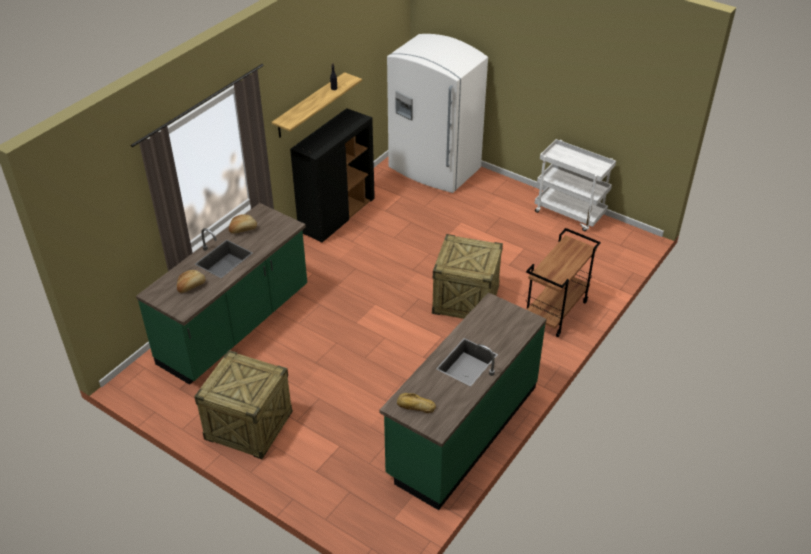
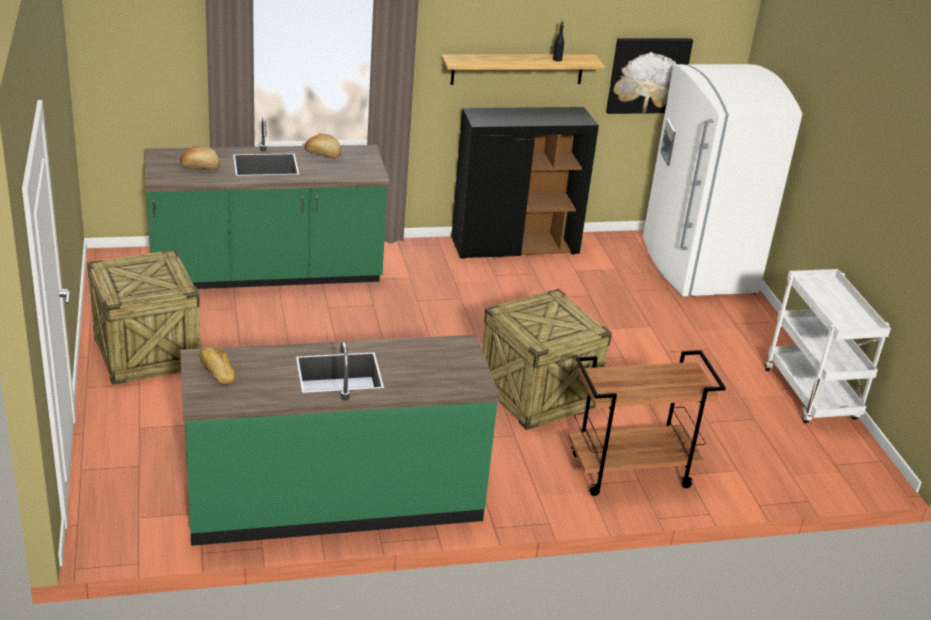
camera: 40 degrees right, 10 degrees down
none -> picture [606,38,693,114]

